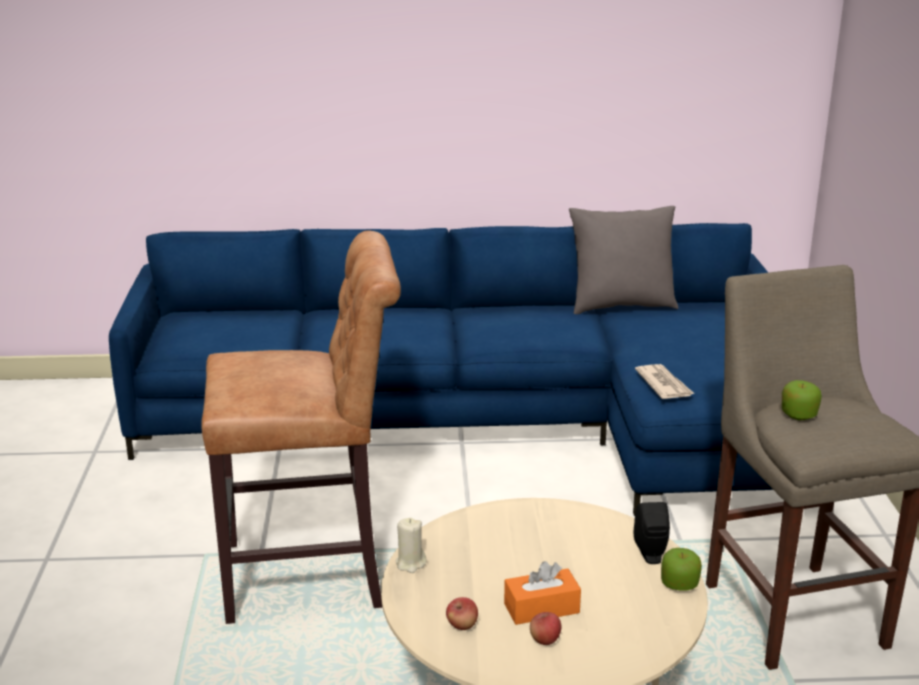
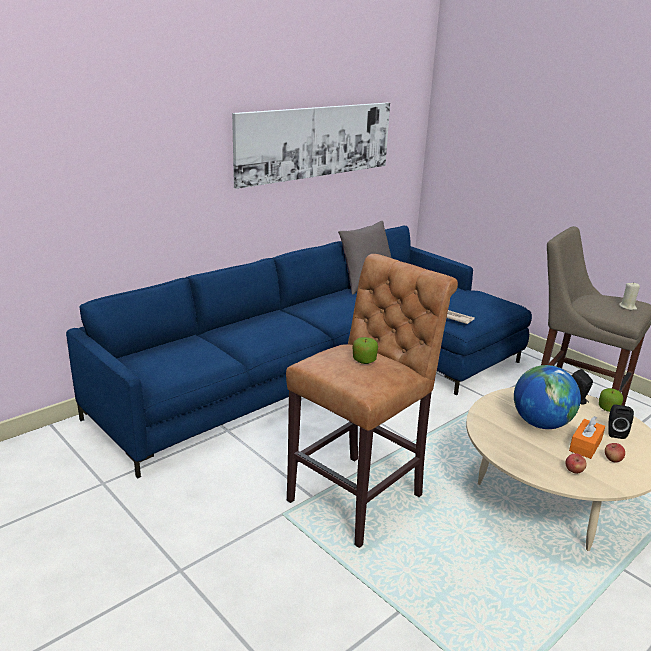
camera: 40 degrees left, 0 degrees up
beige candle [396,518,427,573] -> beige candle moved to [619,283,640,310]
apple [782,380,822,420] -> apple moved to [353,337,378,364]
none -> picture [232,103,390,189]
none -> globe [514,365,581,429]
none -> black speaker [608,405,634,439]

